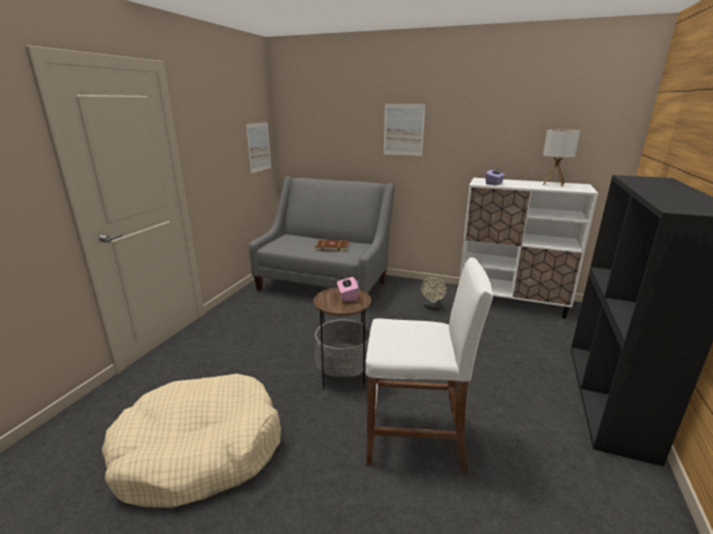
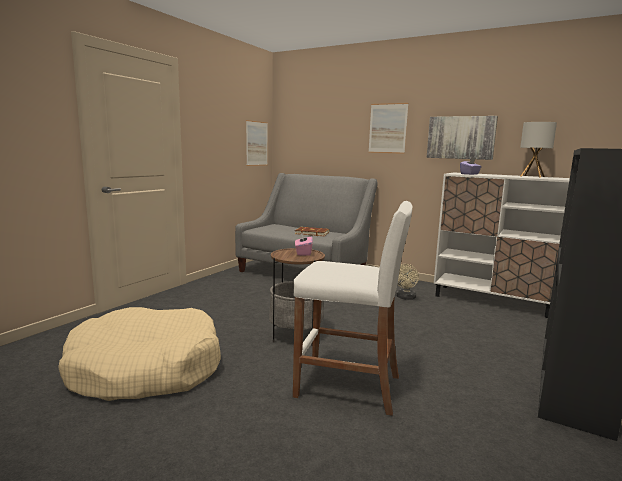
camera: 10 degrees right, 10 degrees down
none -> picture [427,116,498,160]

